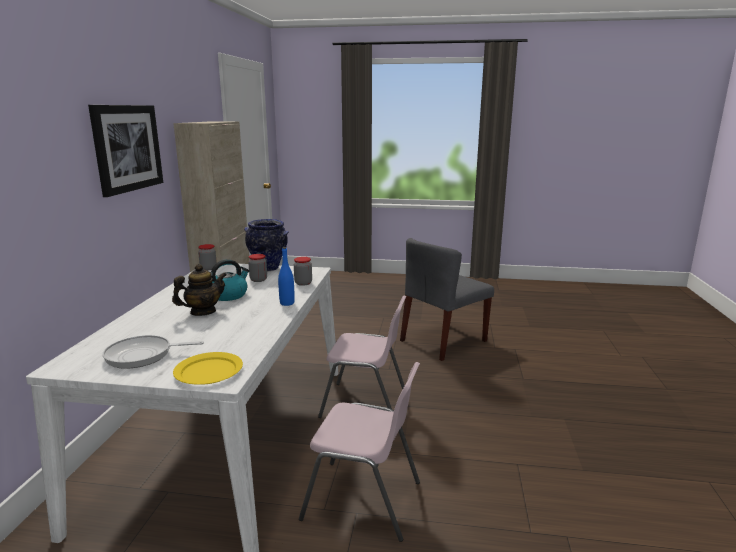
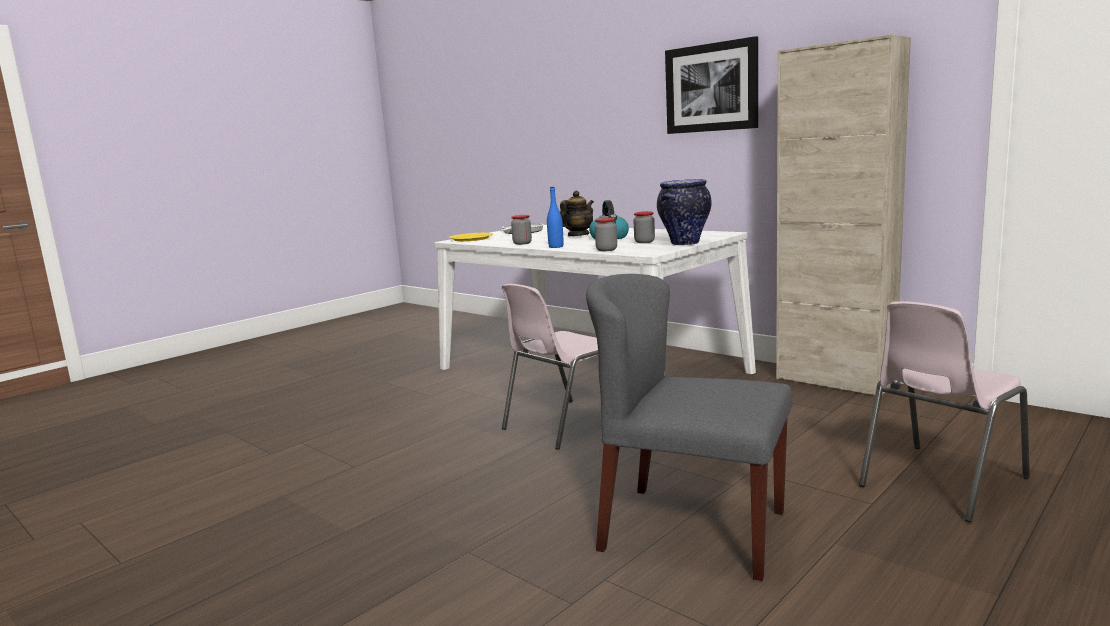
camera: 125 degrees right, 5 degrees down
teapot [172,264,227,316] -> teapot turned 135 degrees counterclockwise [560,190,594,236]
jar [198,244,217,271] -> jar moved to [511,215,532,245]
pink chair [299,362,420,542] -> pink chair moved to [859,301,1030,522]
grey chair [400,238,494,361] -> grey chair turned 60 degrees counterclockwise [586,274,792,581]

